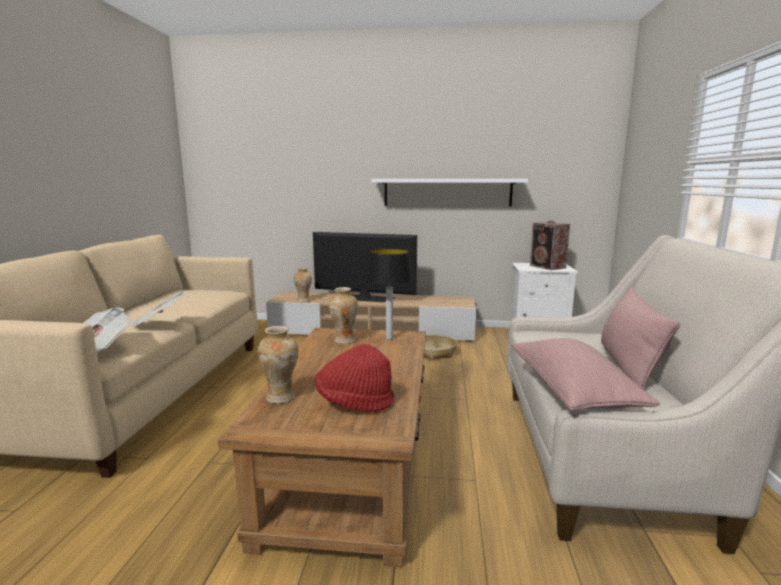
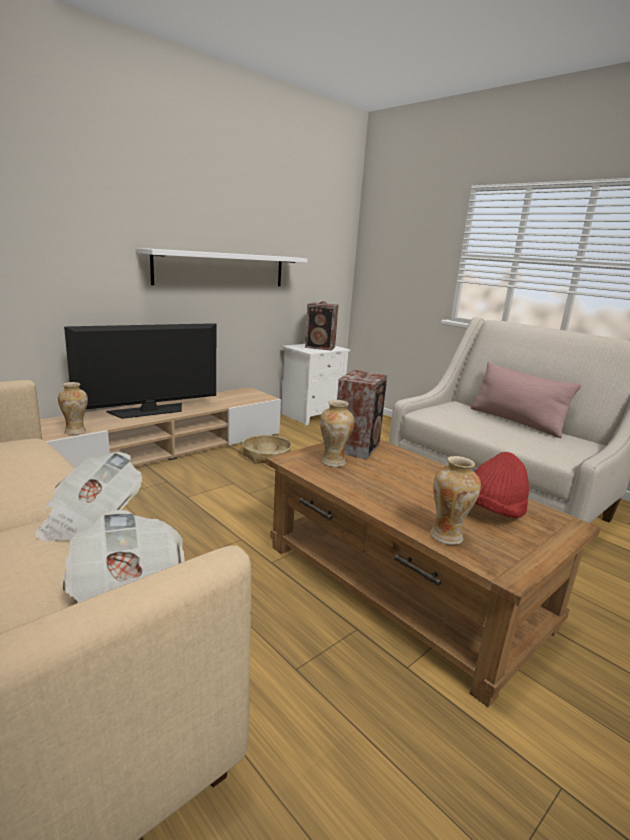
camera: 50 degrees left, 5 degrees up
table lamp [366,249,413,340] -> speaker [337,370,388,459]
pink pillow [512,338,661,411] -> none

